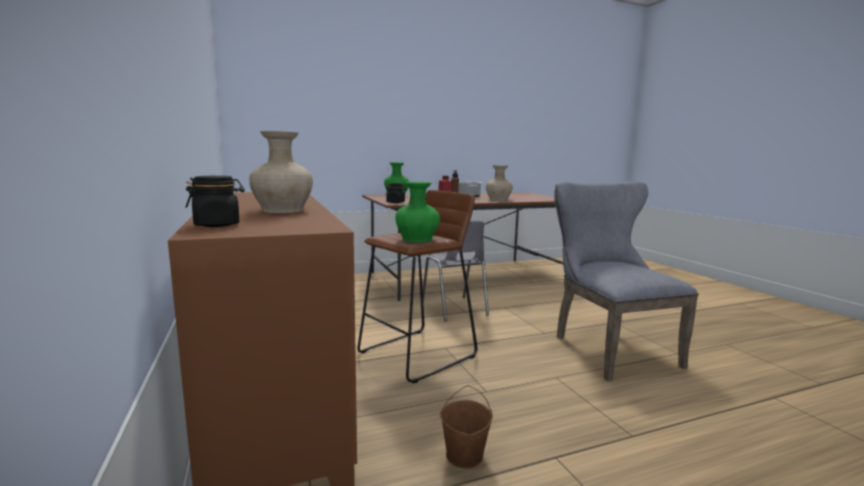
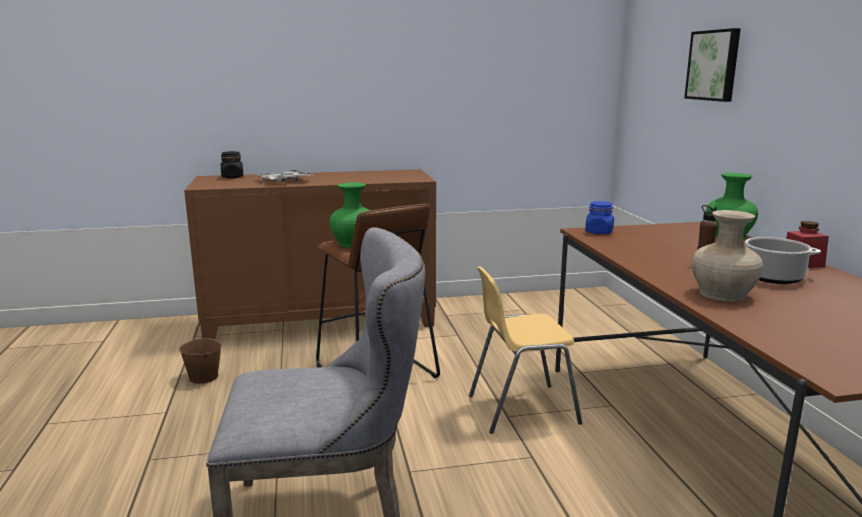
camera: 100 degrees right, 5 degrees up
beige vase [249,131,313,213] -> tray [258,170,313,182]
black jar [386,183,407,203] -> blue jar [585,201,614,234]
grey chair [423,221,489,321] -> yellow chair [469,266,582,434]
none -> picture [684,28,741,102]

